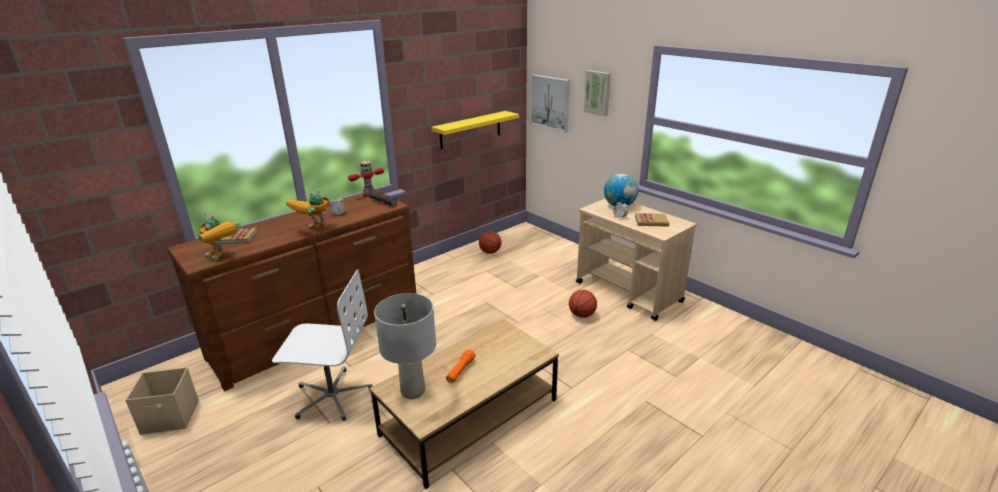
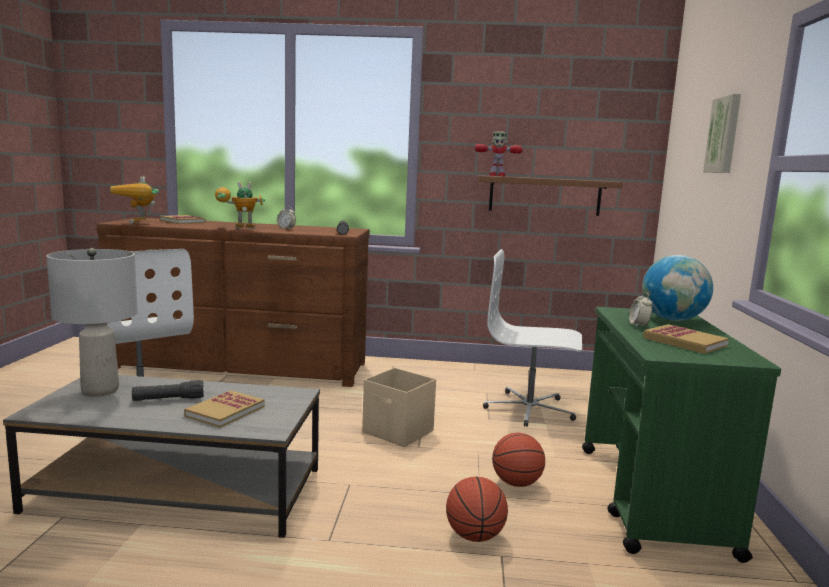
camera: 45 degrees right, 15 degrees down
beige storage box [125,367,199,435] -> beige storage box moved to [362,368,436,447]
toy robot [348,161,384,197] -> toy robot moved to [475,131,523,176]
brown coffee table [369,319,559,489] -> grey coffee table [3,375,320,538]
yellow shelf [431,111,519,150] -> brown shelf [478,175,623,216]
orange flashlight [446,349,475,383] -> black flashlight [132,380,204,401]
basketball [479,231,501,254] -> basketball moved to [446,477,508,542]
picture [530,74,570,132] -> none
beige cart [576,198,697,321] -> green cart [582,307,781,563]
none -> book [184,390,264,428]
none -> white office chair [483,249,582,427]

